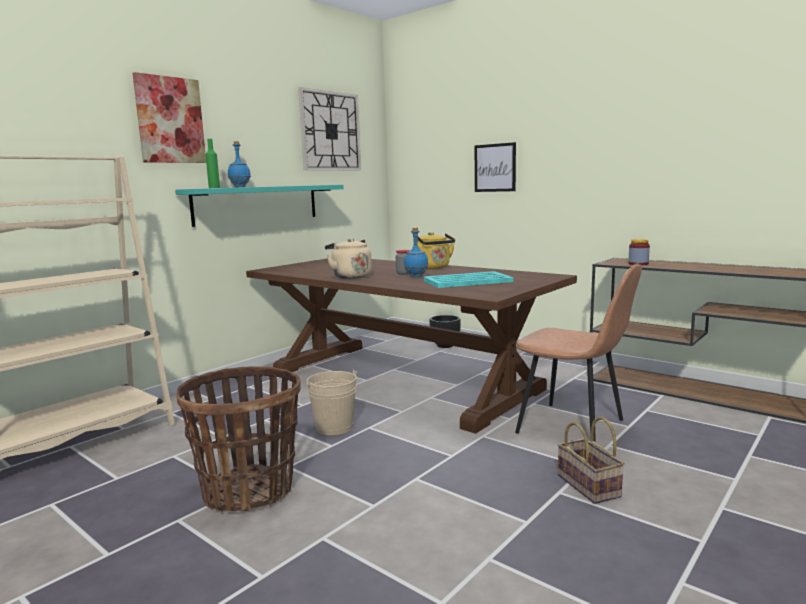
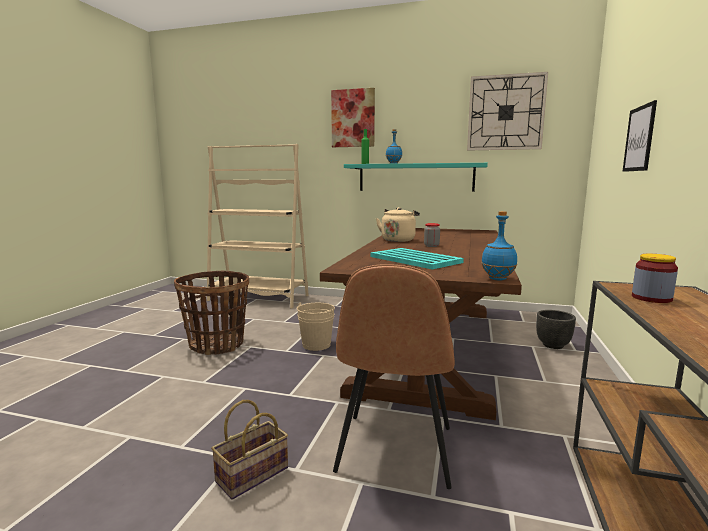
camera: 65 degrees right, 0 degrees up
blue bottle [404,228,428,277] -> blue bottle moved to [481,211,517,280]
yellow kettle [413,232,455,269] -> none

